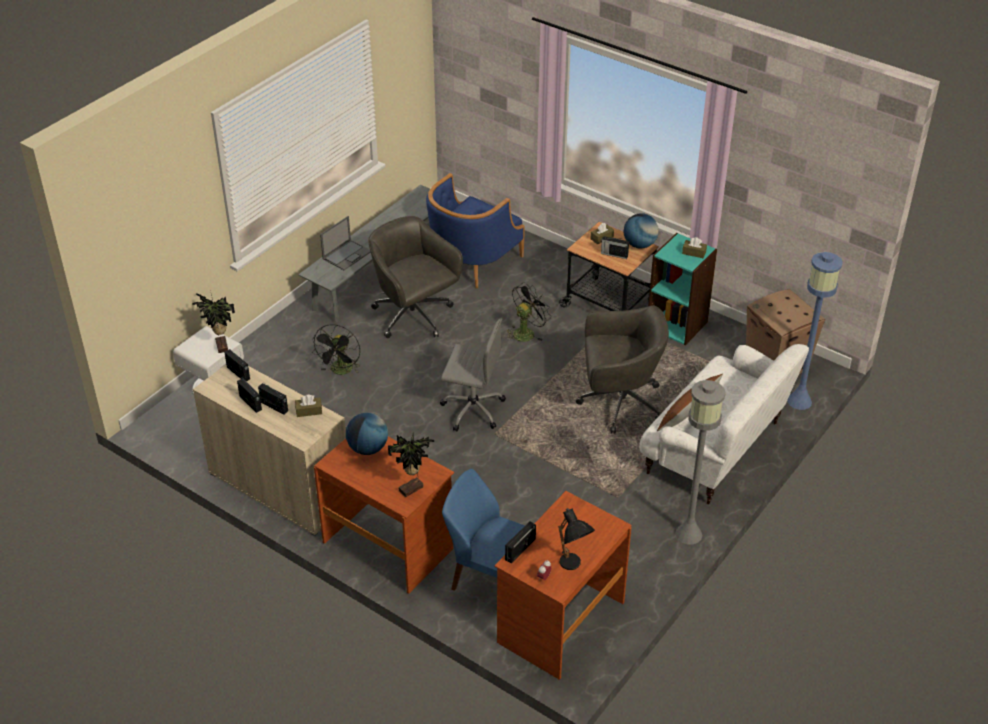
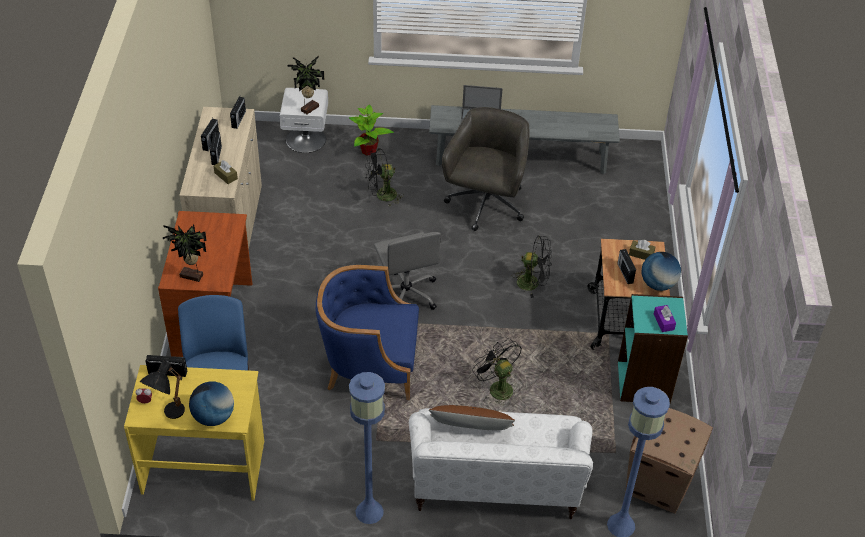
camera: 55 degrees right, 5 degrees up
globe [346,413,388,455] -> globe moved to [189,382,234,426]
blue armchair [426,173,525,288] -> blue armchair moved to [316,265,419,400]
brown desk [495,491,632,680] -> yellow desk [124,365,264,501]
grey office chair [576,305,669,434] -> black fan [472,338,522,405]
grey floor lamp [676,380,726,544] -> blue floor lamp [349,372,385,524]
brown tissue box [682,237,707,258] -> purple tissue box [654,305,676,332]
none -> potted plant [349,104,394,155]

